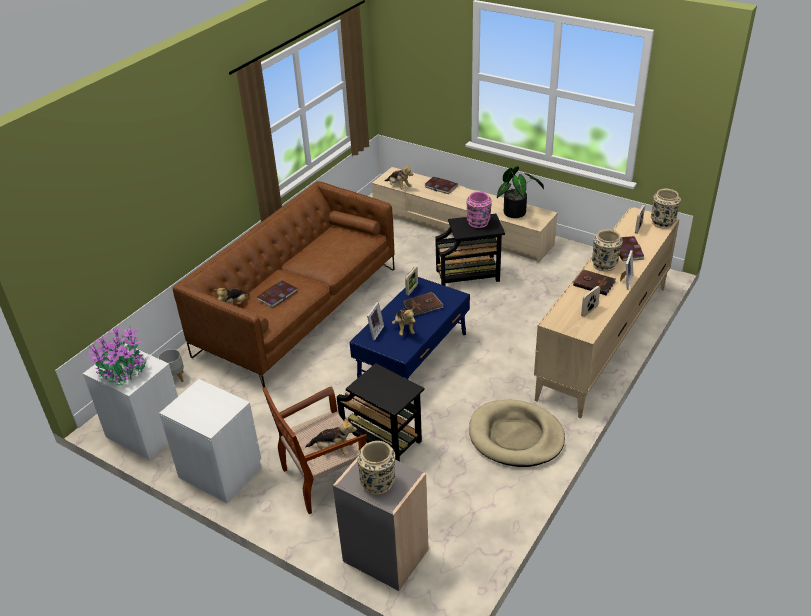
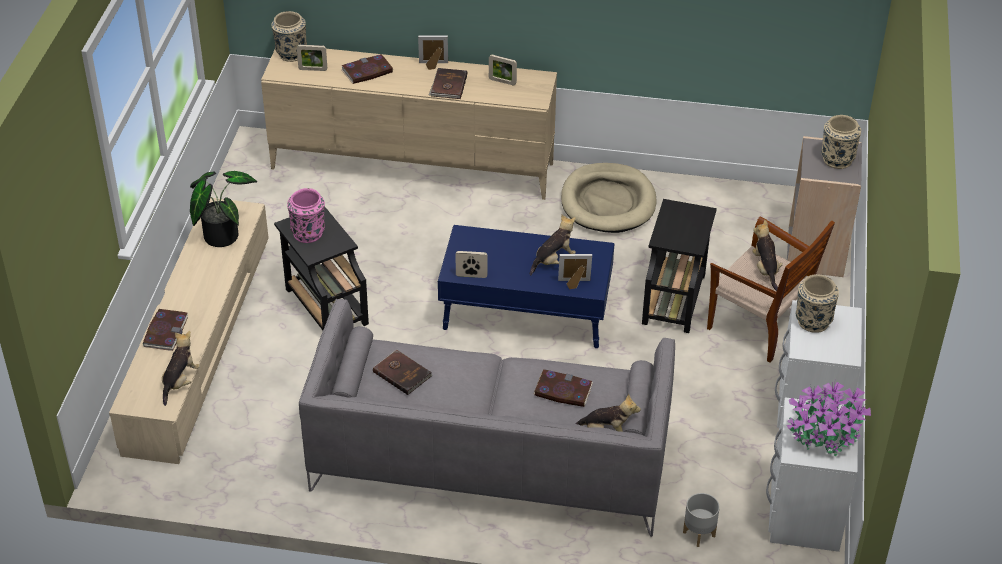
camera: 115 degrees left, 5 degrees up
brown sofa [172,181,395,388] -> grey sofa [299,299,675,537]
brown book [403,292,444,317] -> brown book moved to [373,349,432,395]
beige vase [592,229,622,271] -> beige vase moved to [796,274,839,333]

